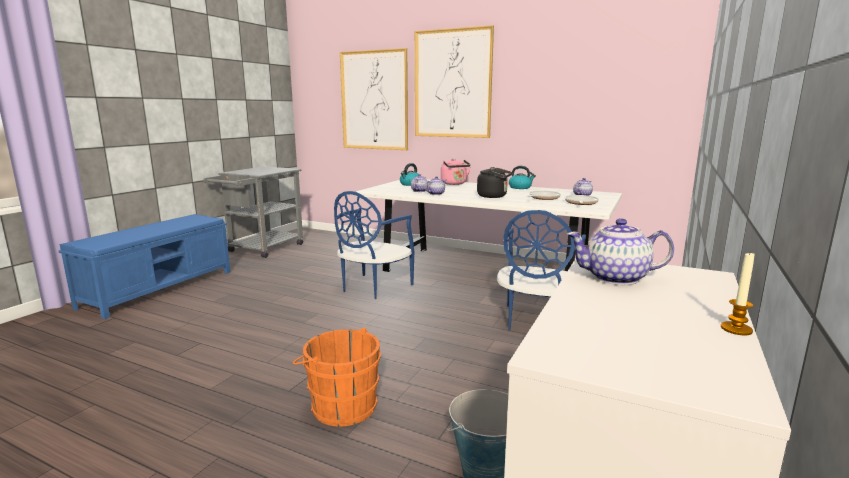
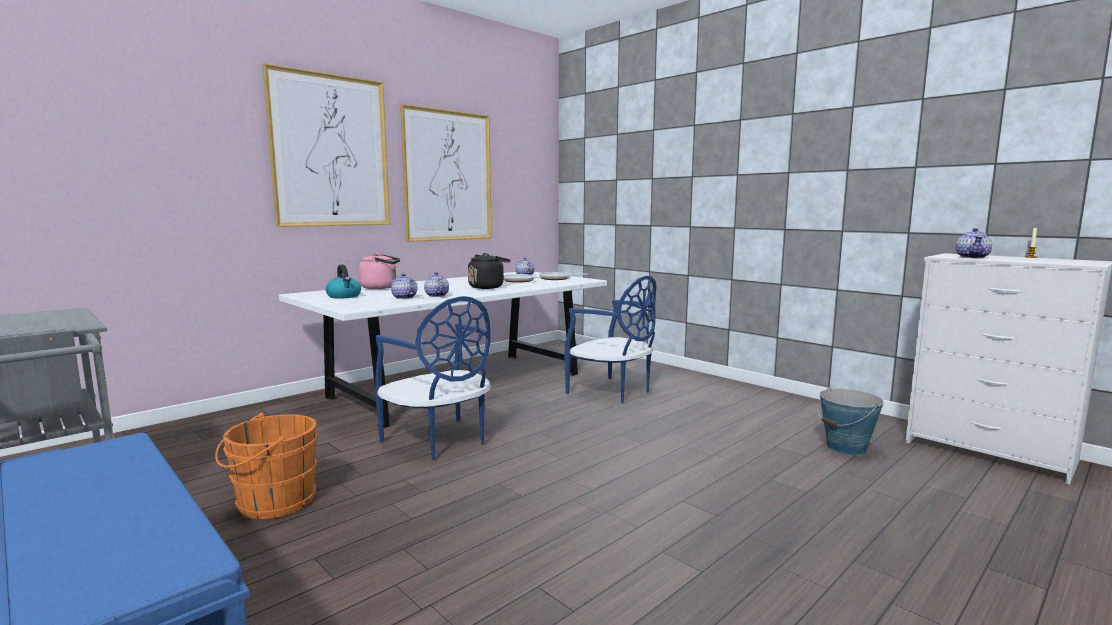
camera: 70 degrees left, 5 degrees down
orange bucket [293,328,381,427] -> orange bucket moved to [215,413,318,519]
picture [340,48,408,150] -> picture moved to [400,104,492,242]
kettle [509,166,536,189] -> none

